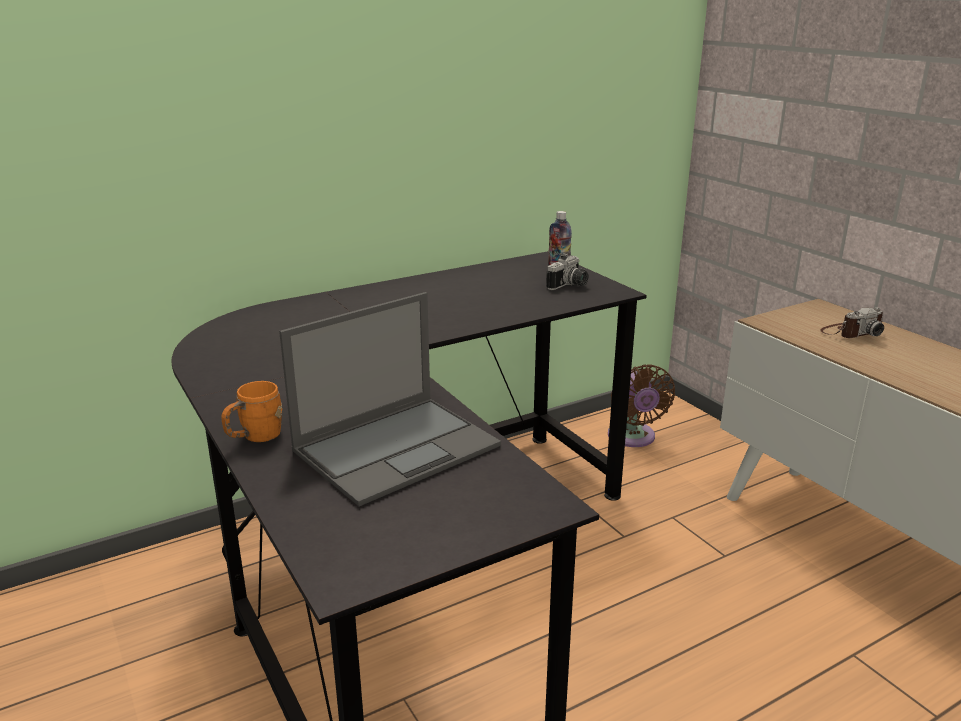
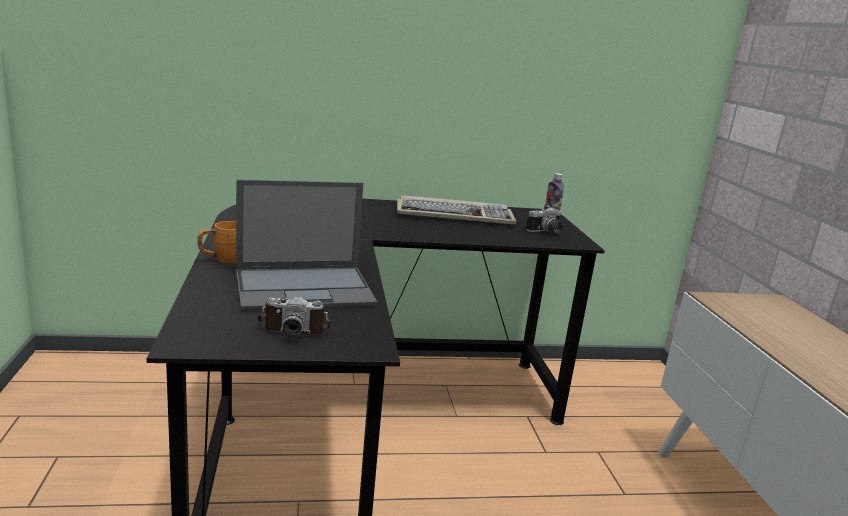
camera: 20 degrees right, 5 degrees down
brown fan [608,364,675,447] -> none
camera [820,307,884,338] -> camera moved to [257,296,331,335]
none -> keyboard [397,195,516,224]

